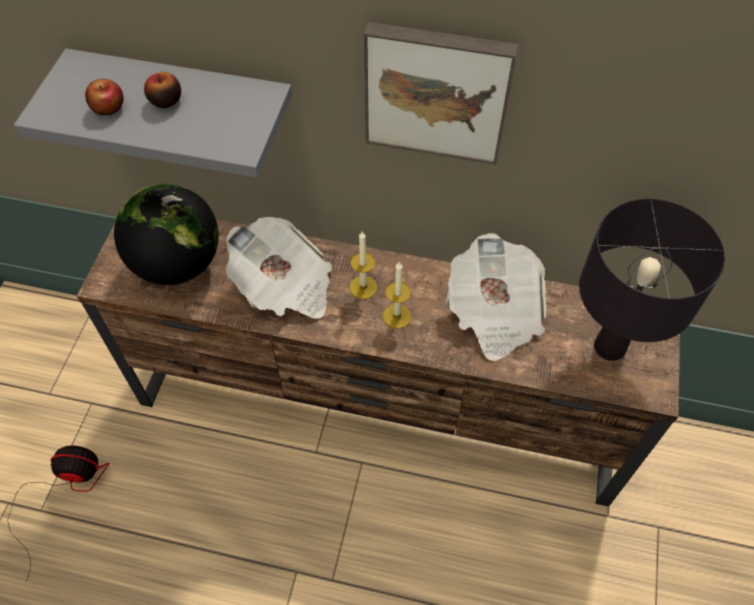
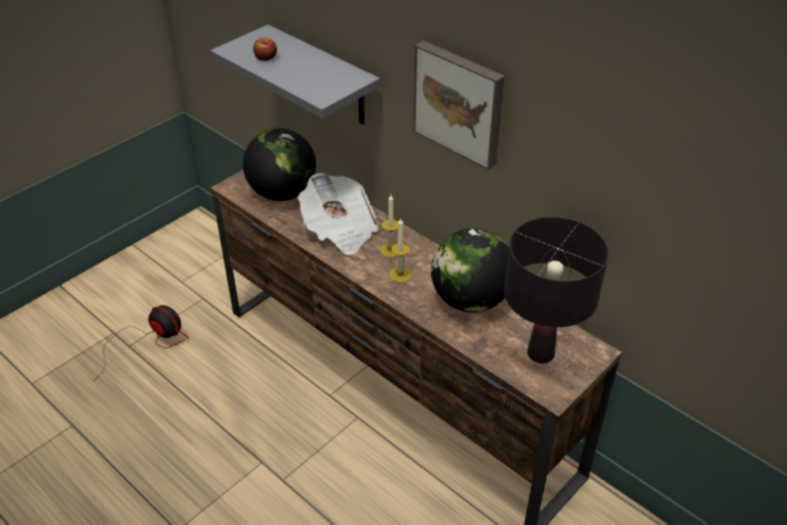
camera: 30 degrees right, 15 degrees down
apple [144,72,181,108] -> none
newspaper [446,233,547,361] -> globe [431,228,509,312]

